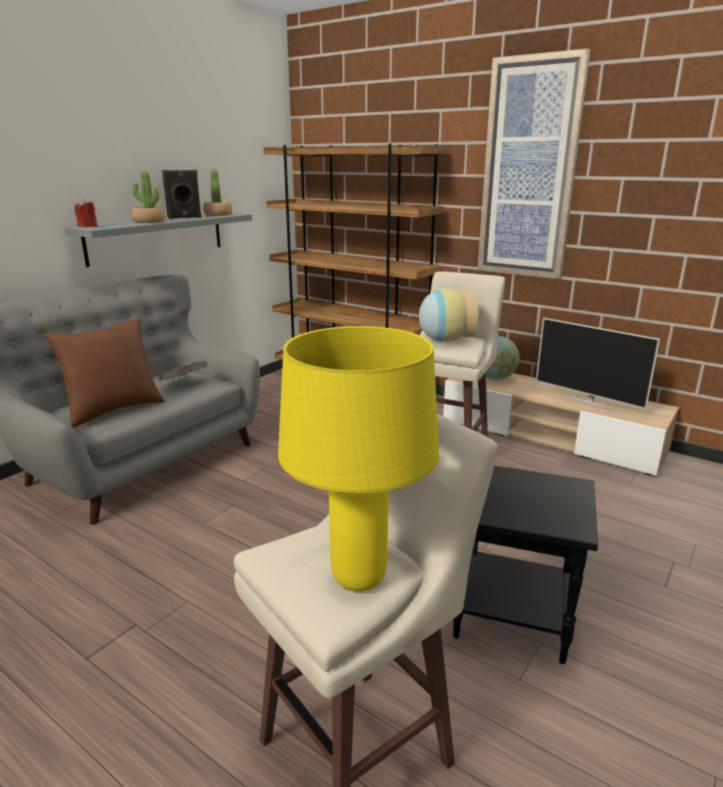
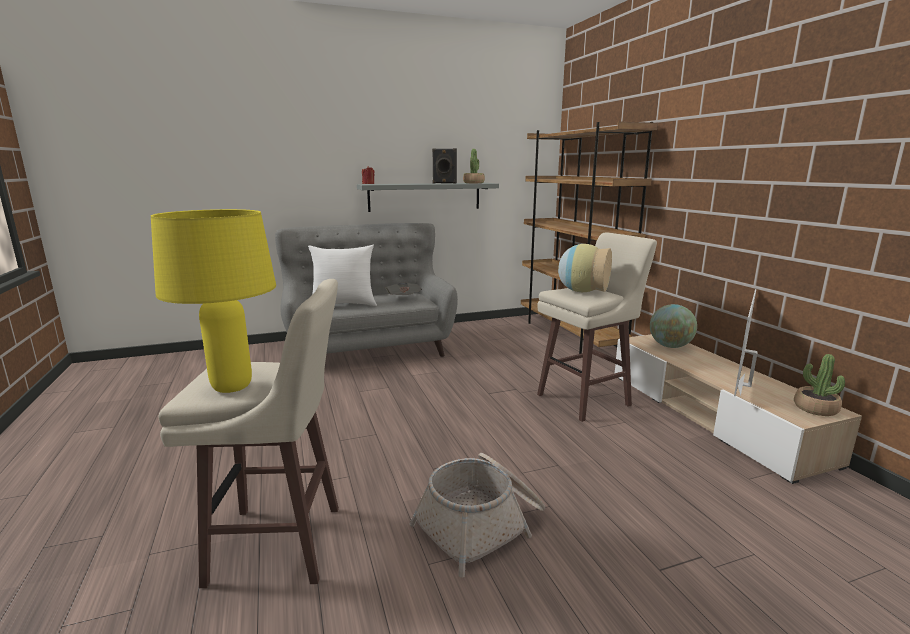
camera: 35 degrees right, 5 degrees down
brown pillow [43,317,165,428] -> white pillow [308,245,377,306]
potted plant [131,171,166,223] -> potted plant moved to [794,354,845,416]
black side table [453,465,598,664] -> basket [409,453,545,578]
picture [477,48,590,279] -> none
television [536,318,660,410] -> television turned 45 degrees clockwise [734,289,758,396]

